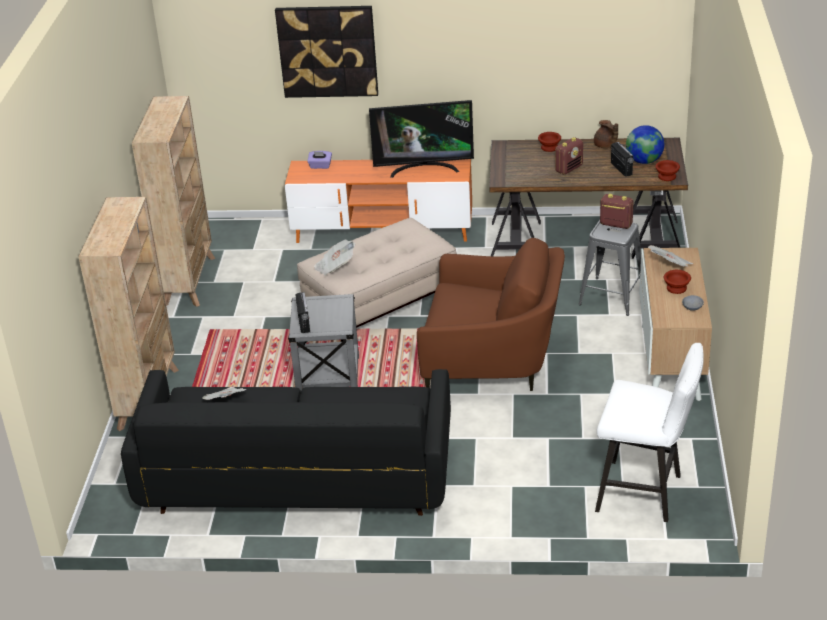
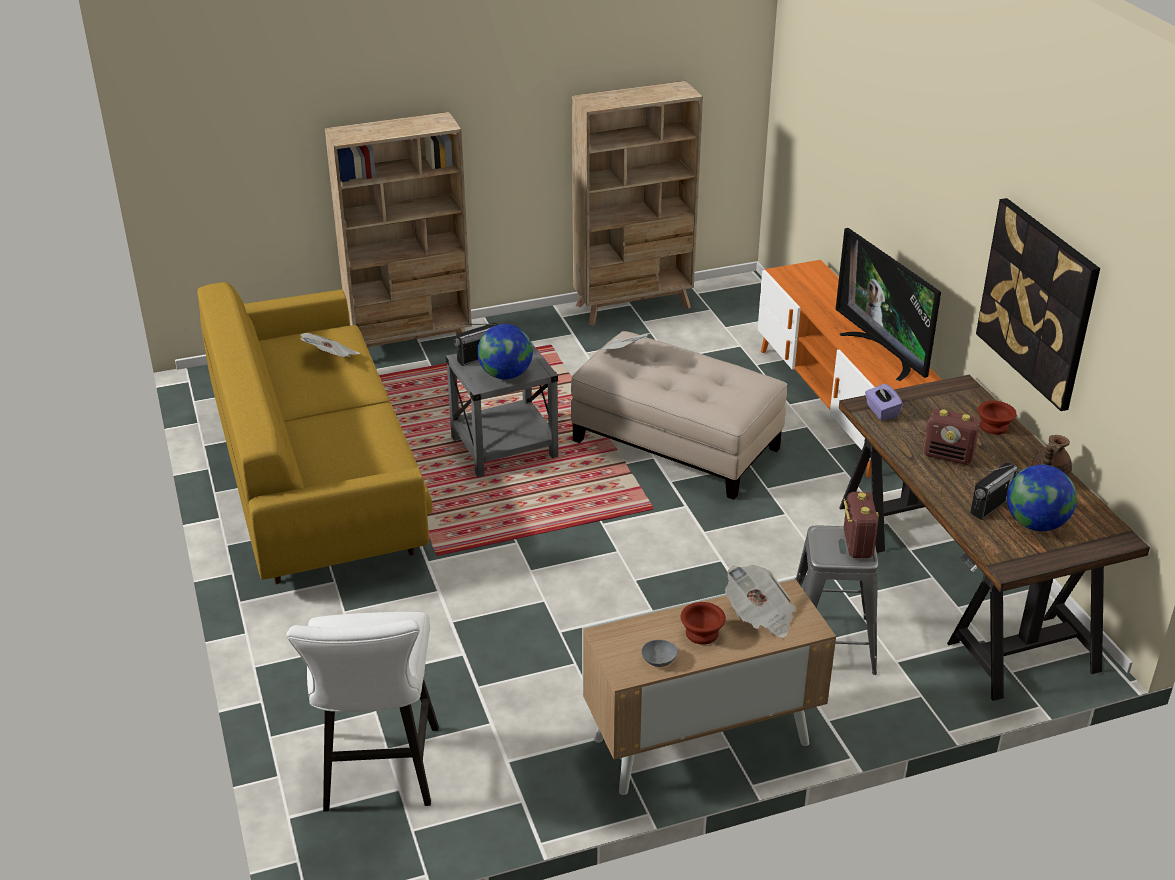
camera: 65 degrees right, 0 degrees up
black sofa [121,369,451,516] -> yellow sofa [197,282,432,584]
picture [275,6,378,98] -> picture moved to [976,198,1100,411]
purple tissue box [307,151,332,169] -> purple tissue box moved to [865,383,903,420]
brown armchair [417,238,565,391] -> none
brown bowl [655,160,680,181] -> none
none -> globe [477,324,533,379]

